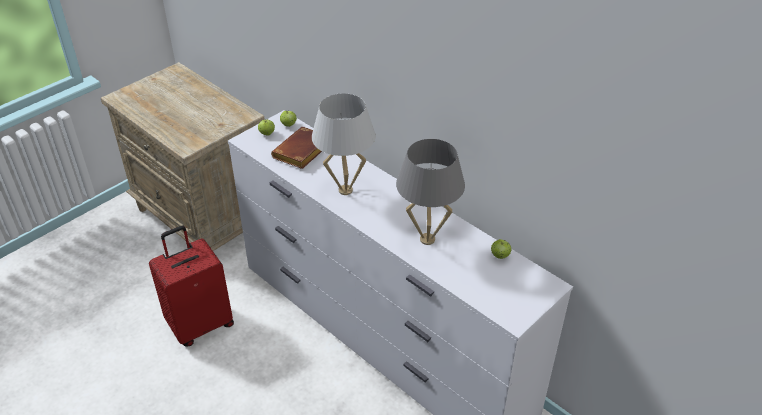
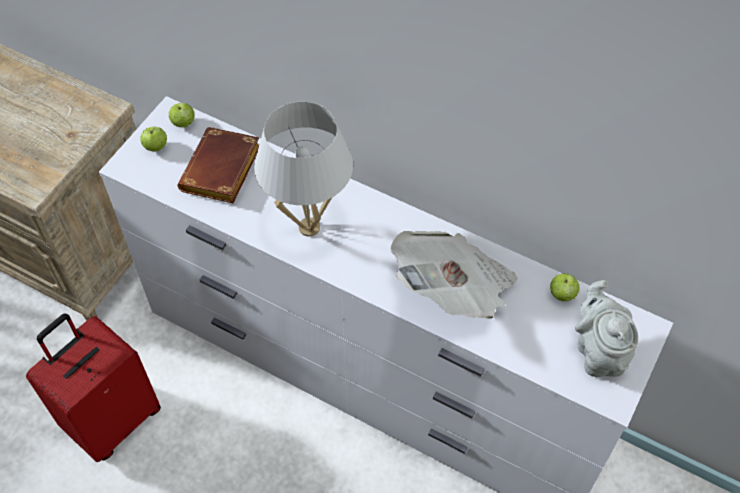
camera: 15 degrees left, 15 degrees up
grey table lamp [396,139,465,245] -> newspaper [391,231,518,320]
none -> grey teapot [575,280,638,377]

